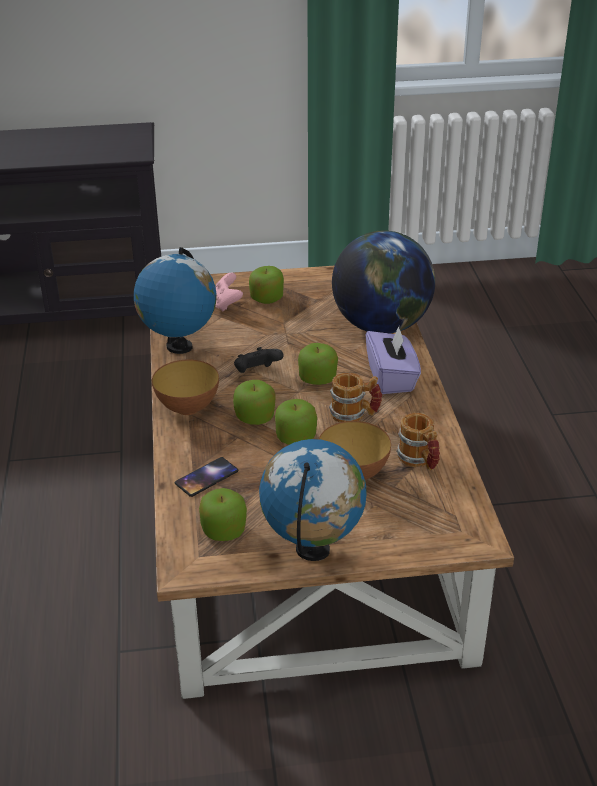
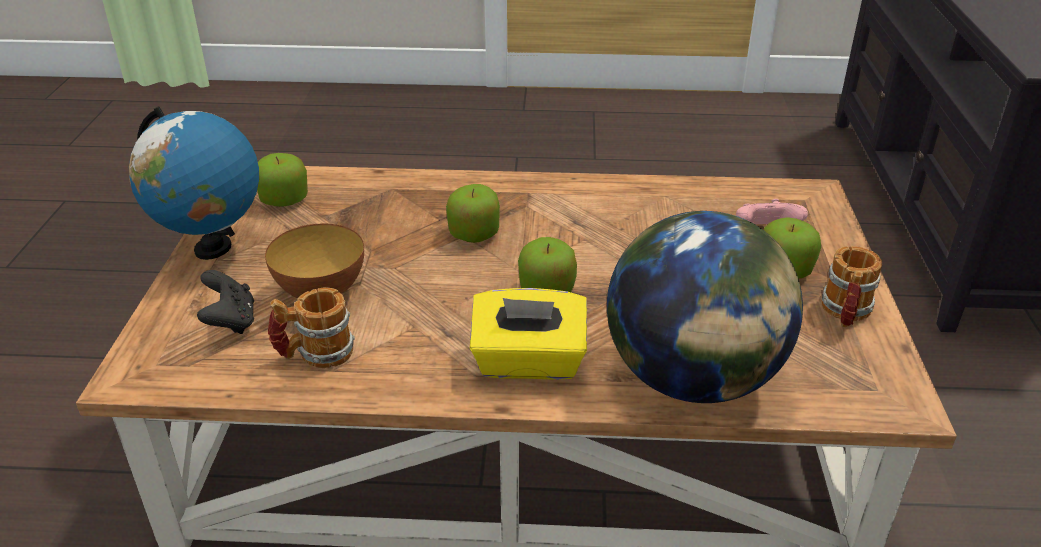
camera: 100 degrees right, 0 degrees up
globe [134,247,217,354] -> none
bowl [152,359,219,415] -> none
phone [175,457,238,497] -> none
black game controller [234,347,284,373] -> black game controller moved to [197,270,254,334]
apple [275,399,317,445] -> none
mug [329,373,382,422] -> mug moved to [822,246,882,328]
purple tissue box [366,326,421,394] -> yellow tissue box [470,288,587,380]

